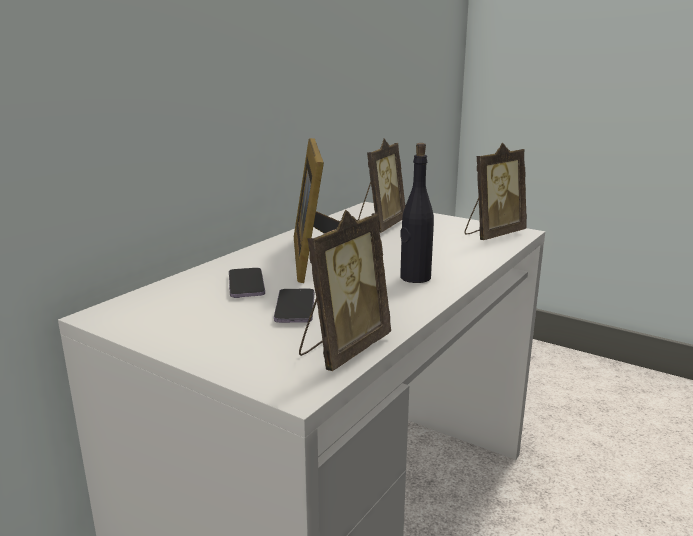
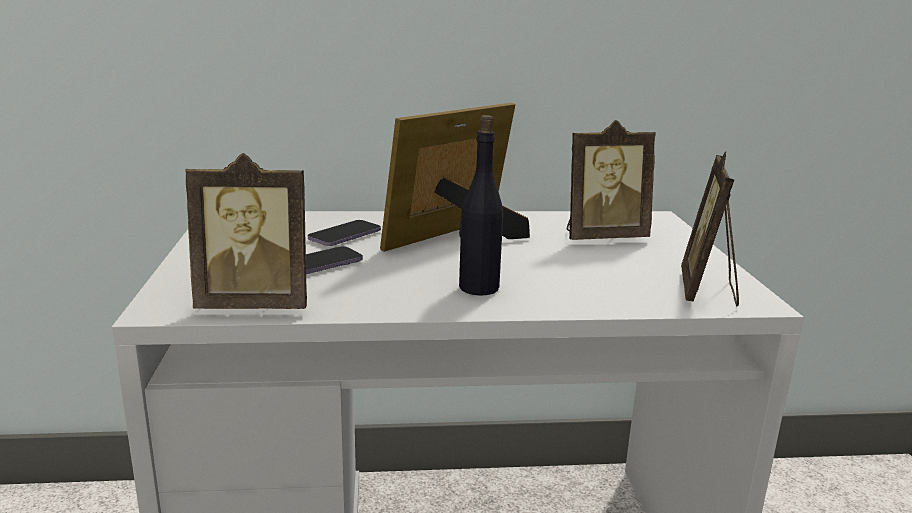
camera: 50 degrees right, 0 degrees up
picture frame [464,143,527,240] -> picture frame turned 90 degrees clockwise [681,151,739,306]

